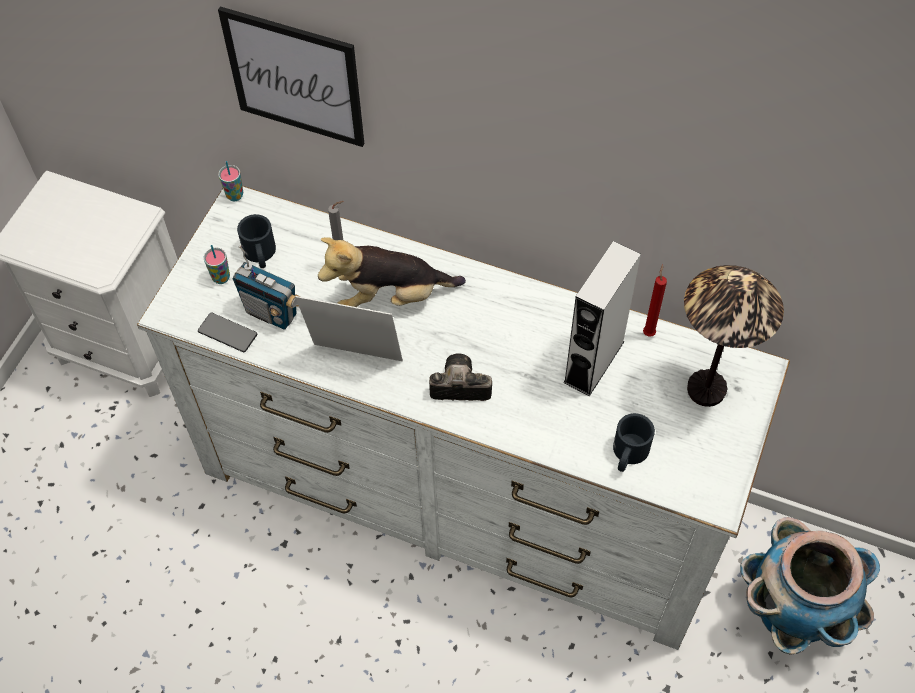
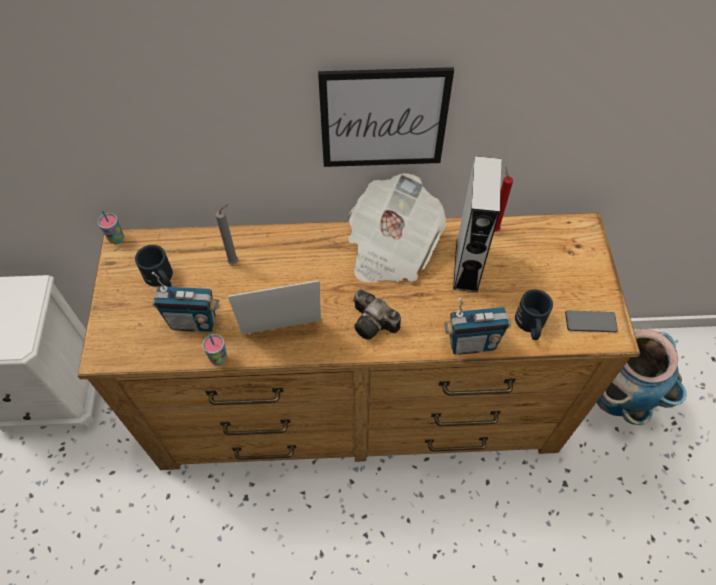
camera: 25 degrees left, 0 degrees up
white dresser [137,186,790,650] -> brown dresser [78,213,640,470]
phone [198,312,257,352] -> phone moved to [565,310,618,332]
cup [203,245,230,284] -> cup moved to [202,334,227,366]
picture [218,6,364,147] -> picture moved to [318,67,454,167]
plush toy [318,237,466,307] -> none
camera [429,353,492,401] -> camera turned 120 degrees counterclockwise [353,289,401,340]
table lamp [684,265,784,407] -> none
none -> newspaper [348,173,446,282]
none -> radio [444,298,511,355]

